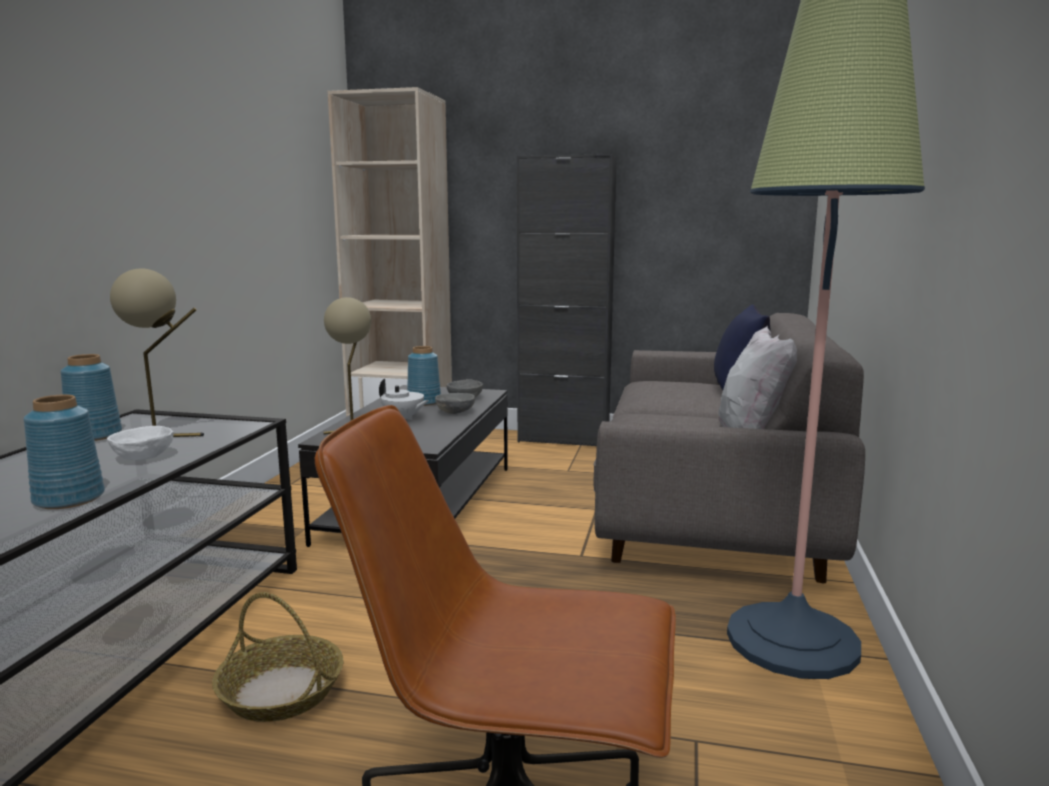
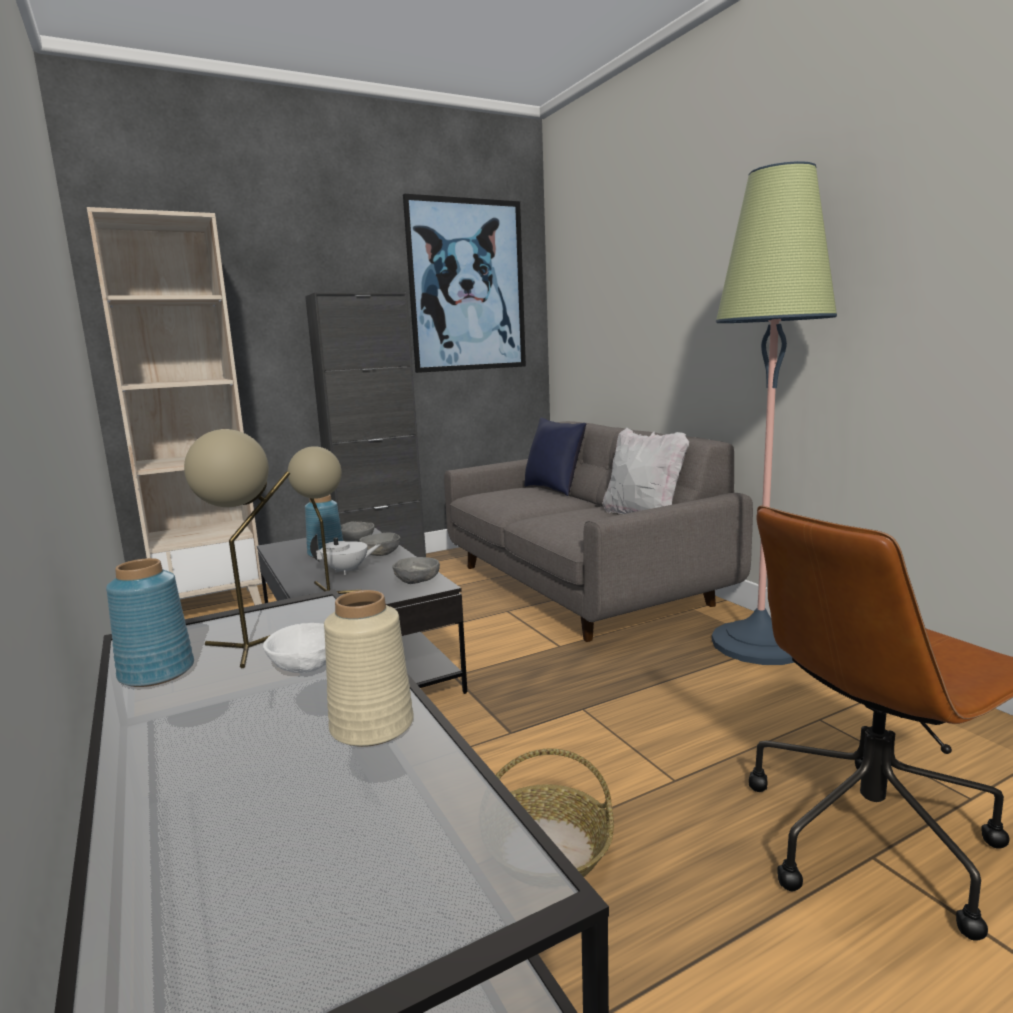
camera: 40 degrees left, 0 degrees up
blue vase [24,394,105,509] -> beige vase [324,590,414,747]
none -> grey bowl [392,557,440,584]
none -> picture [403,194,526,373]

